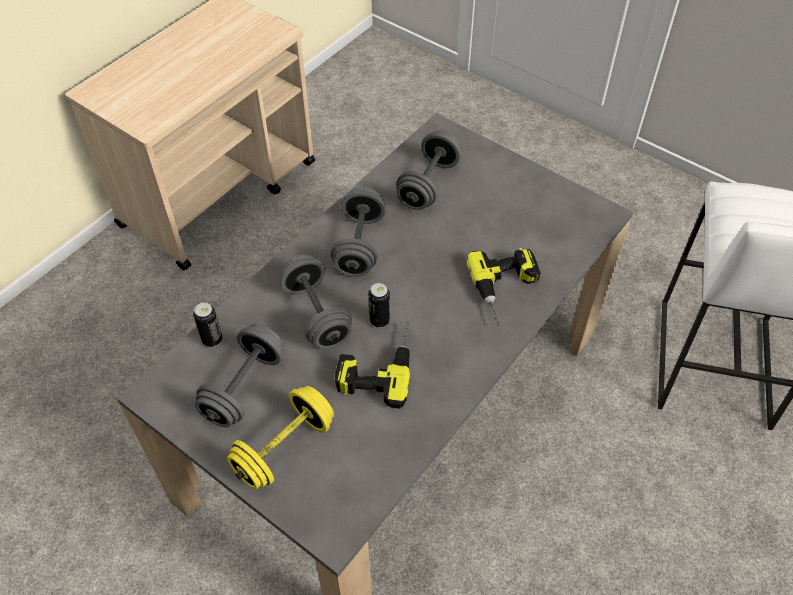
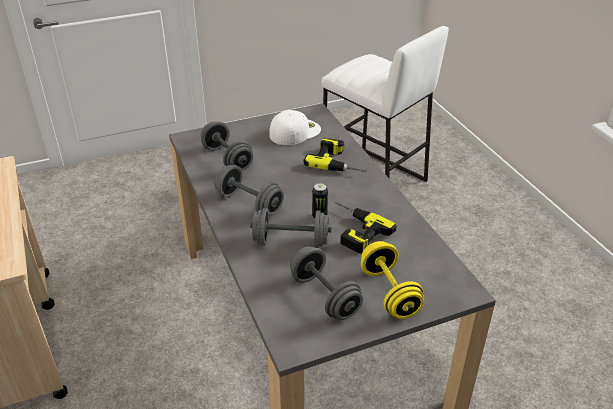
camera: 60 degrees left, 15 degrees down
can [193,302,222,347] -> none
none -> white cap [269,110,321,145]

